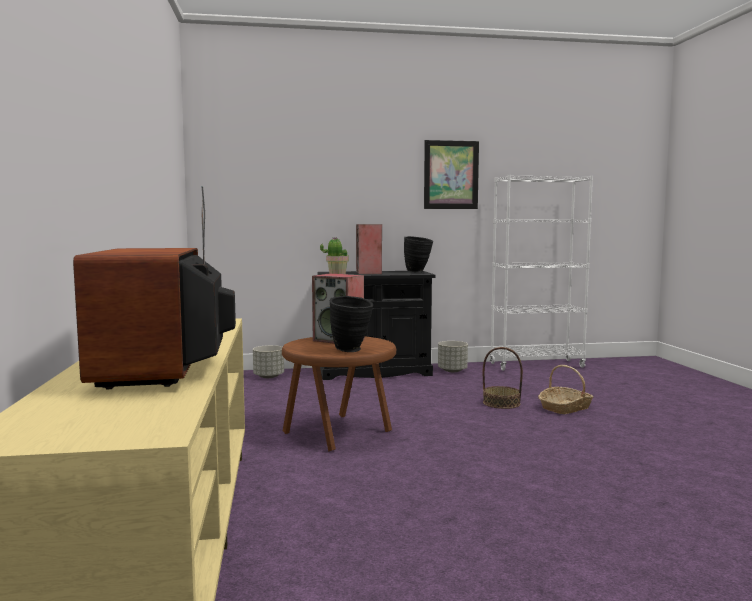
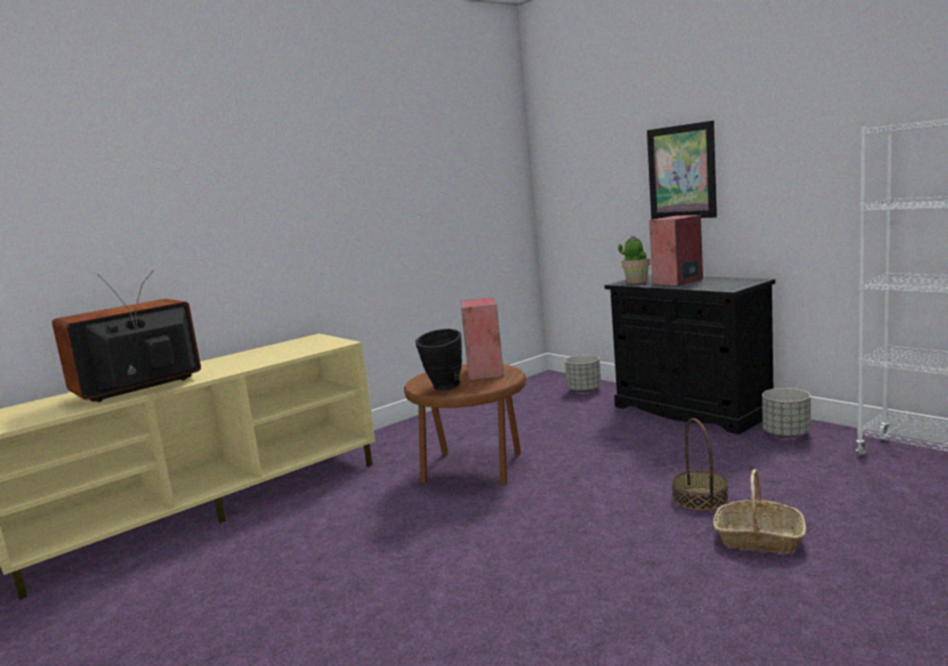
camera: 60 degrees right, 5 degrees up
black vase [404,236,433,273] -> none
picture [424,140,479,209] -> picture moved to [647,120,717,220]

